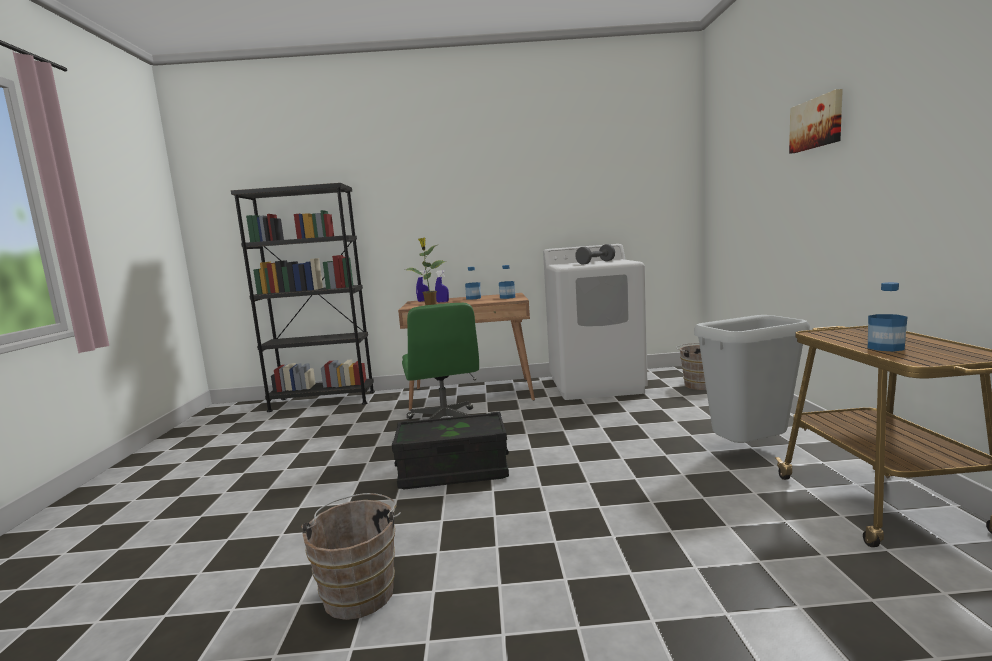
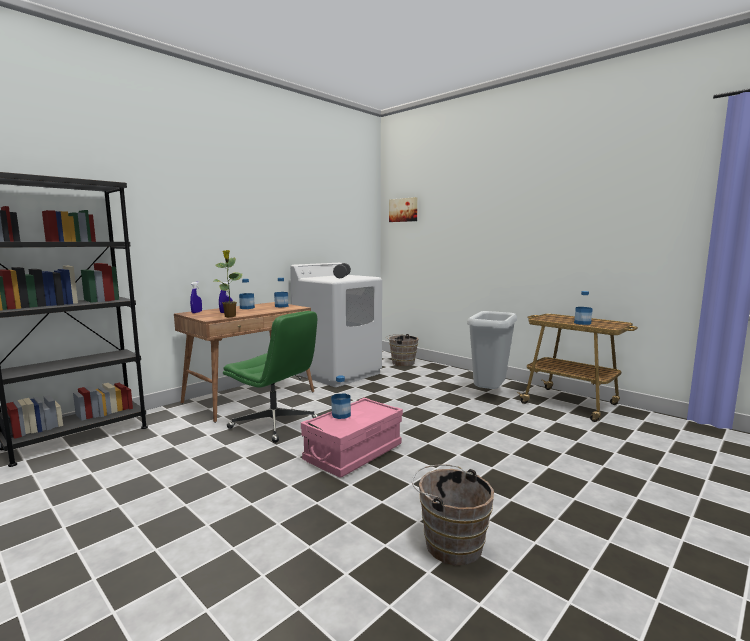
camera: 45 degrees left, 0 degrees up
black storage box [392,411,509,489] -> pink storage box [301,398,403,477]
picture [789,89,843,154] -> picture moved to [389,197,418,222]
none -> bottle [331,376,351,419]

